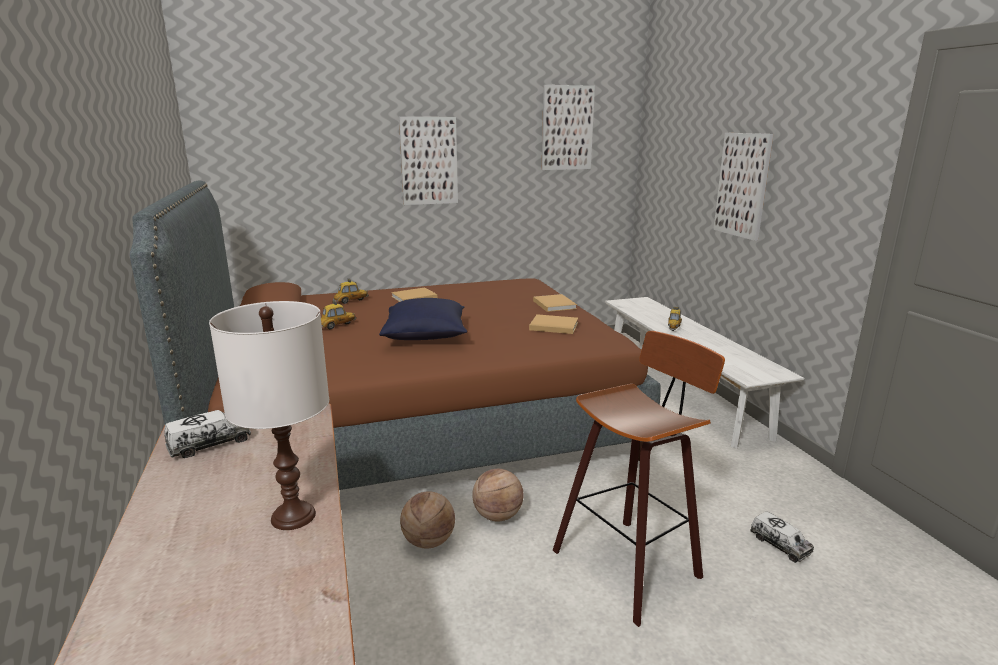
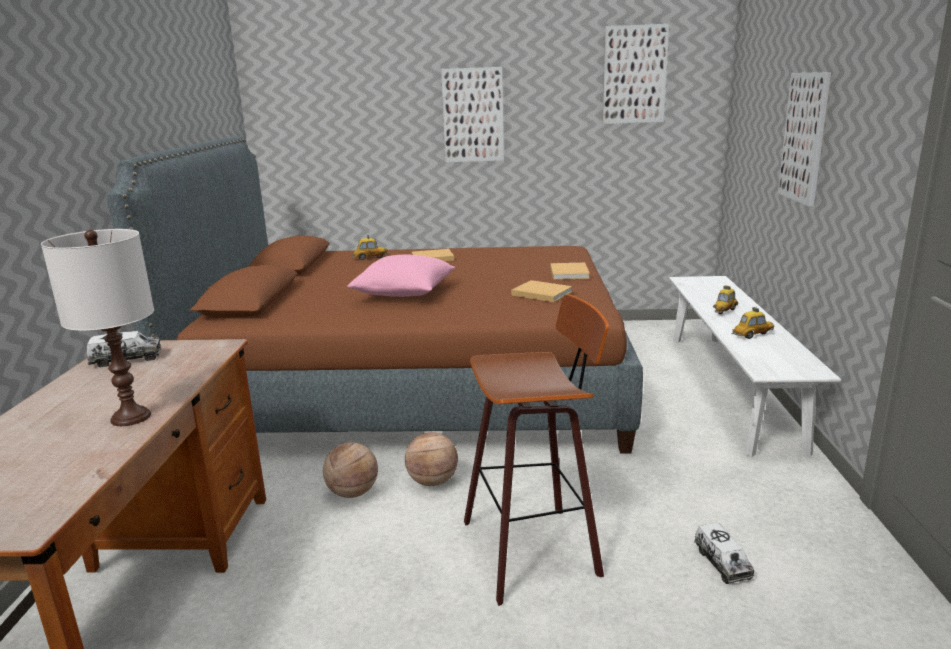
camera: 20 degrees right, 0 degrees up
toy car [321,300,356,329] -> toy car moved to [732,306,774,339]
blue pillow [379,298,467,340] -> pink pillow [347,255,456,297]

